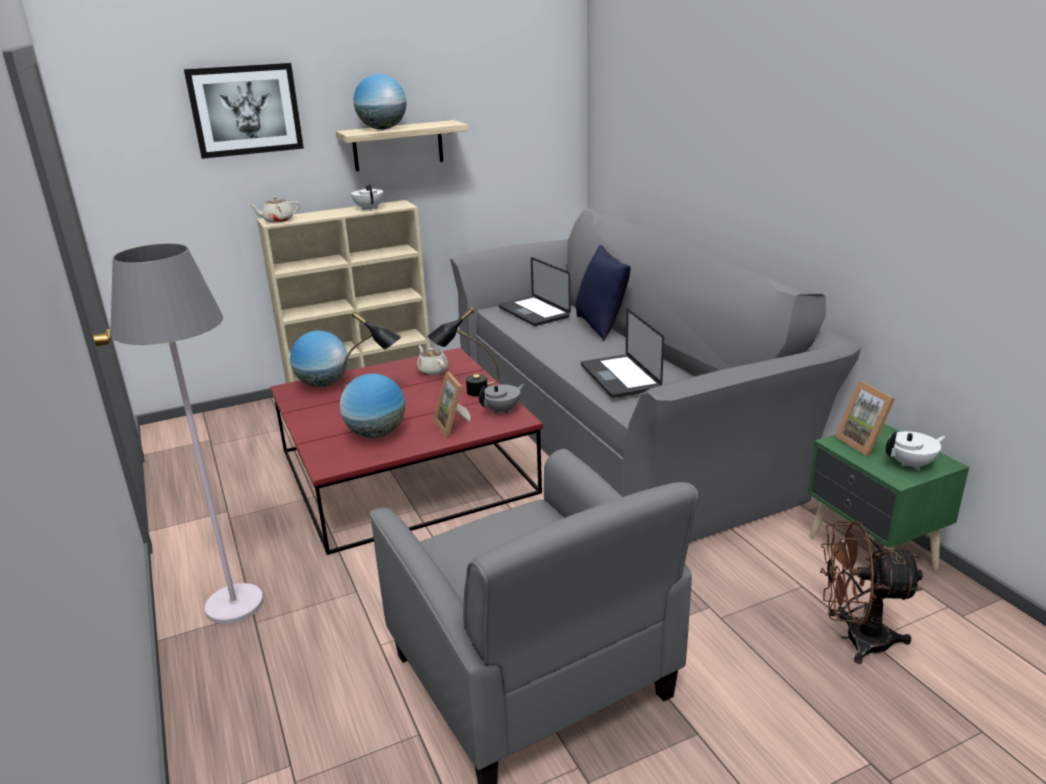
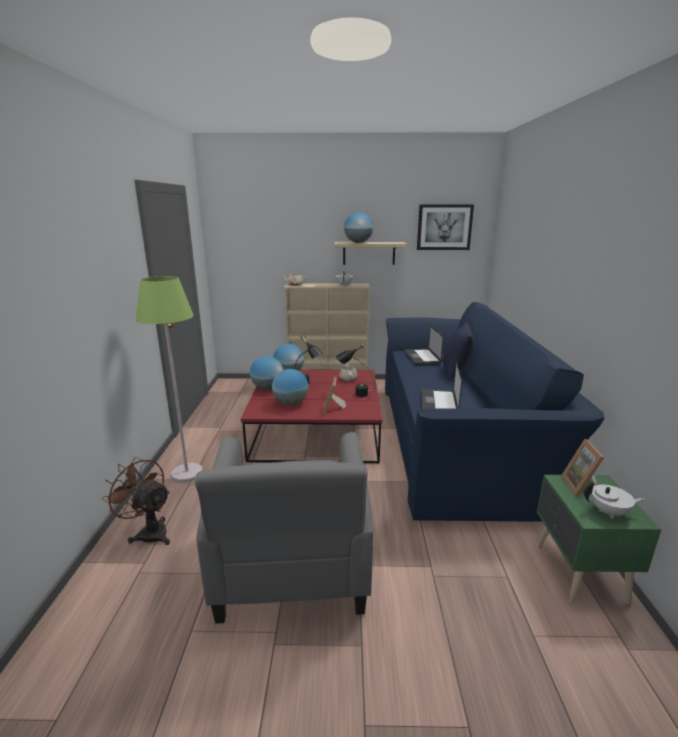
camera: 25 degrees right, 5 degrees down
grey floor lamp [110,243,263,624] -> green floor lamp [136,276,203,482]
picture [184,63,304,159] -> picture moved to [417,204,474,250]
grey sofa [450,208,861,543] -> blue sofa [385,302,605,522]
grey teapot [479,384,524,414] -> none
brown fan [820,520,923,664] -> brown fan moved to [102,457,170,545]
none -> globe [250,356,284,390]

